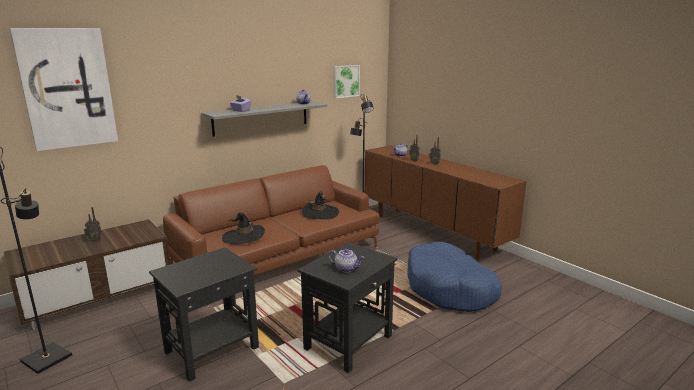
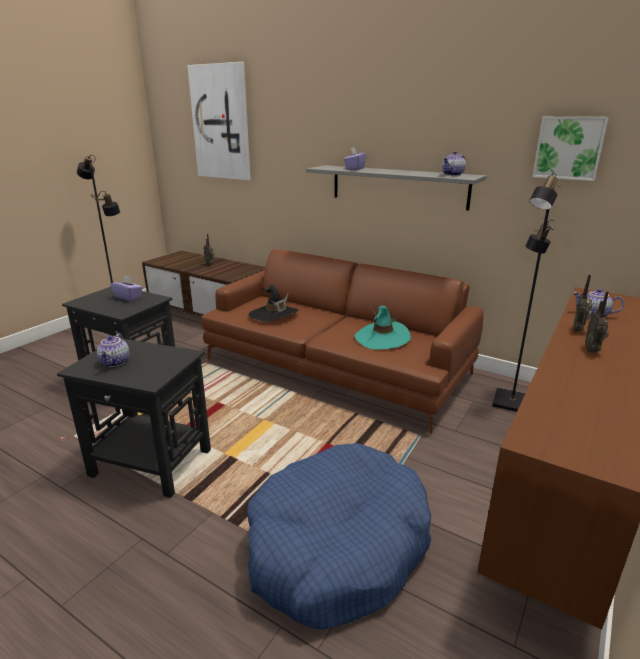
camera: 70 degrees right, 5 degrees up
black hat [302,191,339,220] -> turquoise hat [355,306,411,350]
none -> purple tissue box [110,275,143,301]

